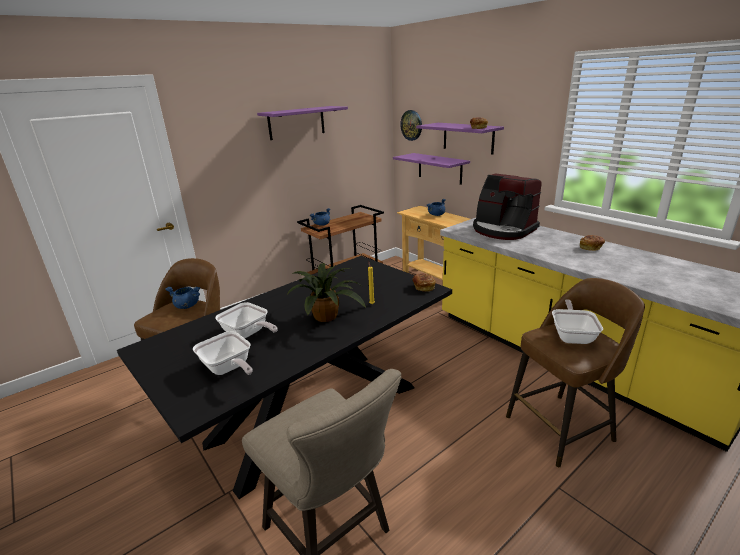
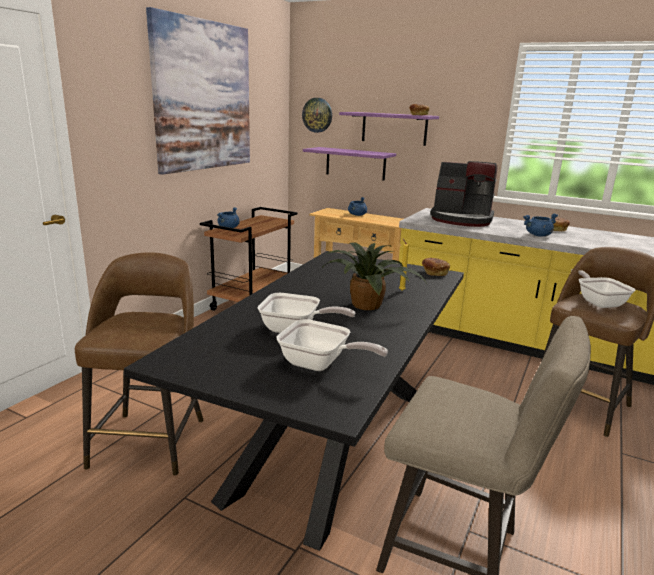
camera: 25 degrees left, 5 degrees down
blue cooking pot [165,287,200,309] -> blue cooking pot moved to [523,213,558,237]
purple shelf [257,106,348,140] -> picture [146,7,250,175]

